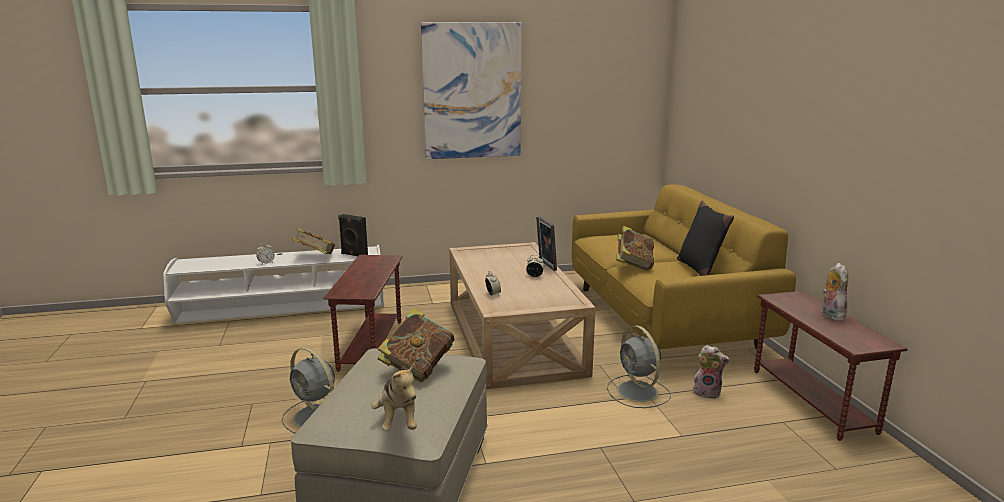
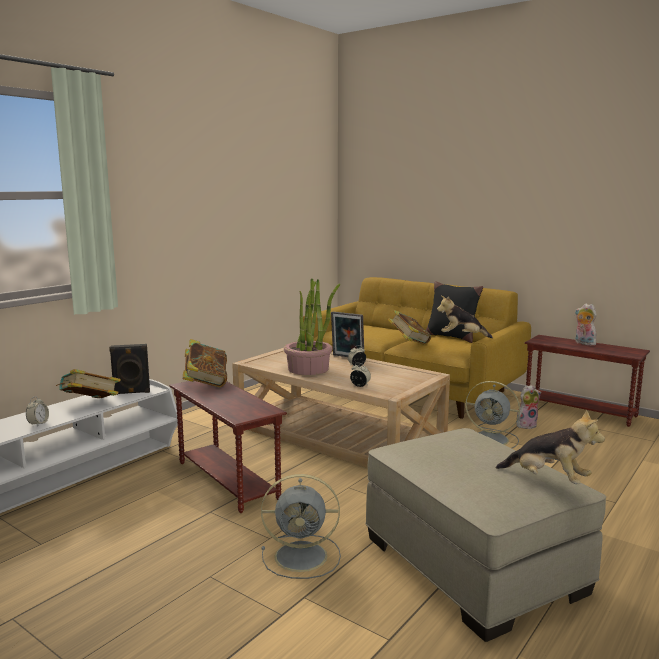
camera: 40 degrees left, 5 degrees down
book [378,308,455,382] -> book moved to [183,339,227,387]
picture [421,22,521,159] -> none
none -> potted plant [284,279,340,375]
none -> plush toy [437,296,493,338]

